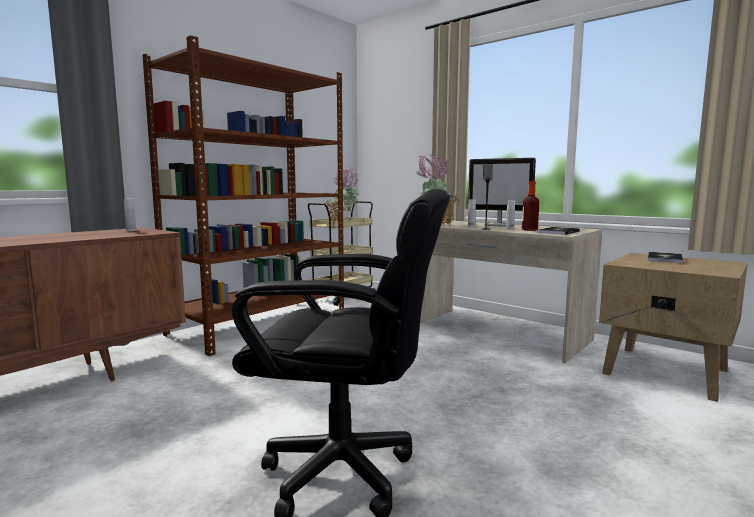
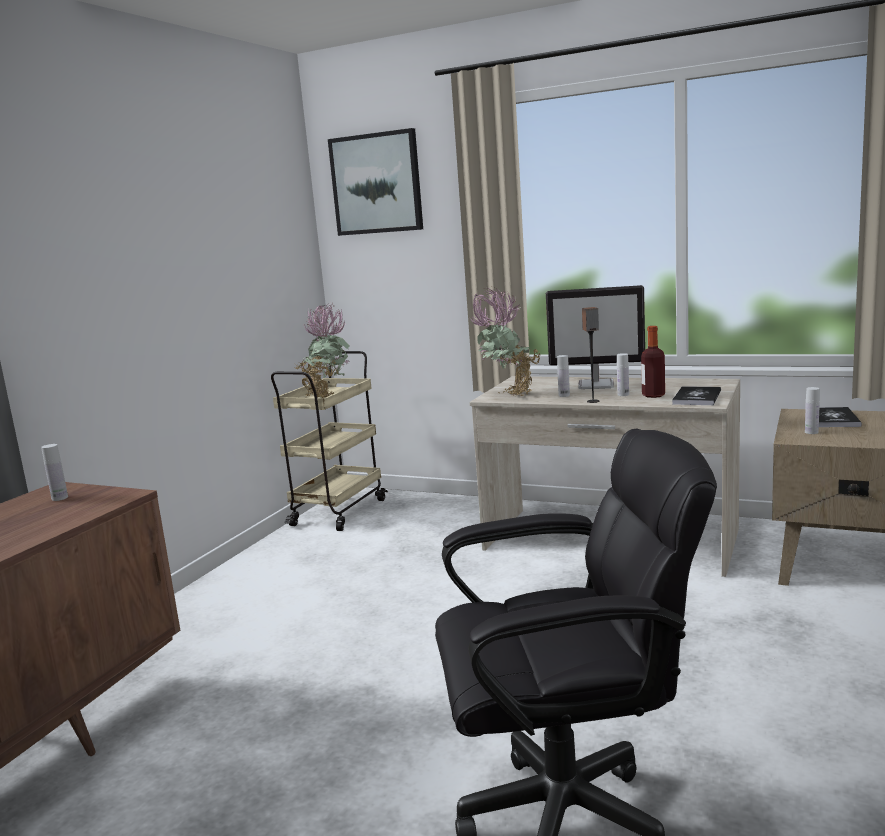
camera: 15 degrees left, 5 degrees up
brown bookcase [143,35,344,356] -> none
none -> picture [328,128,423,236]
none -> white bottle [805,387,820,434]

